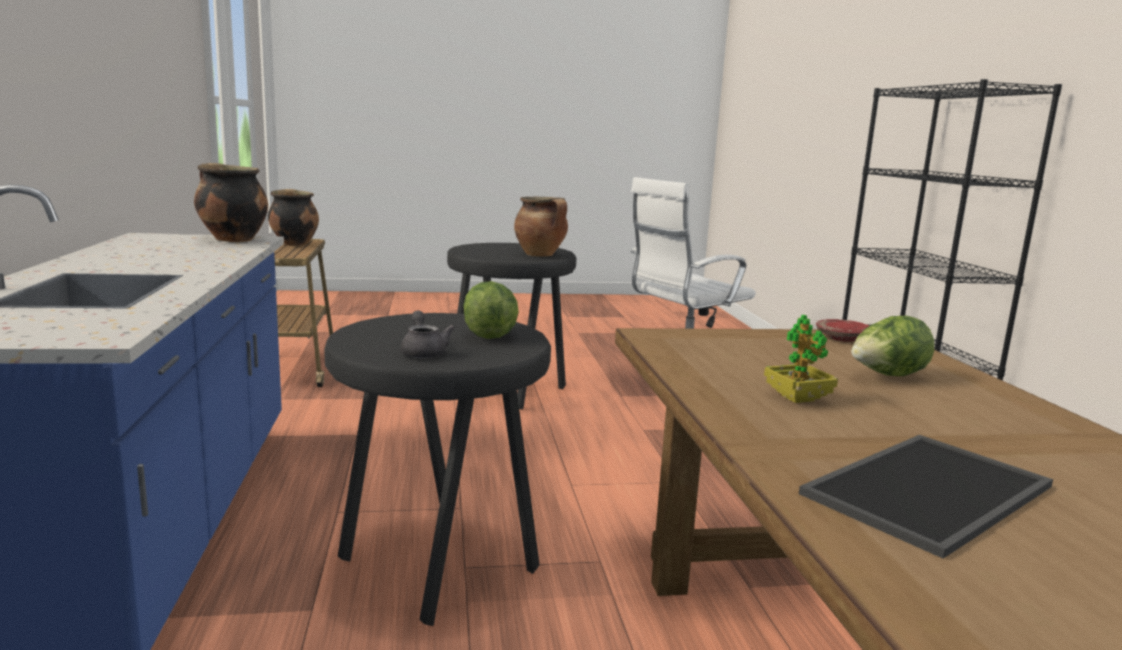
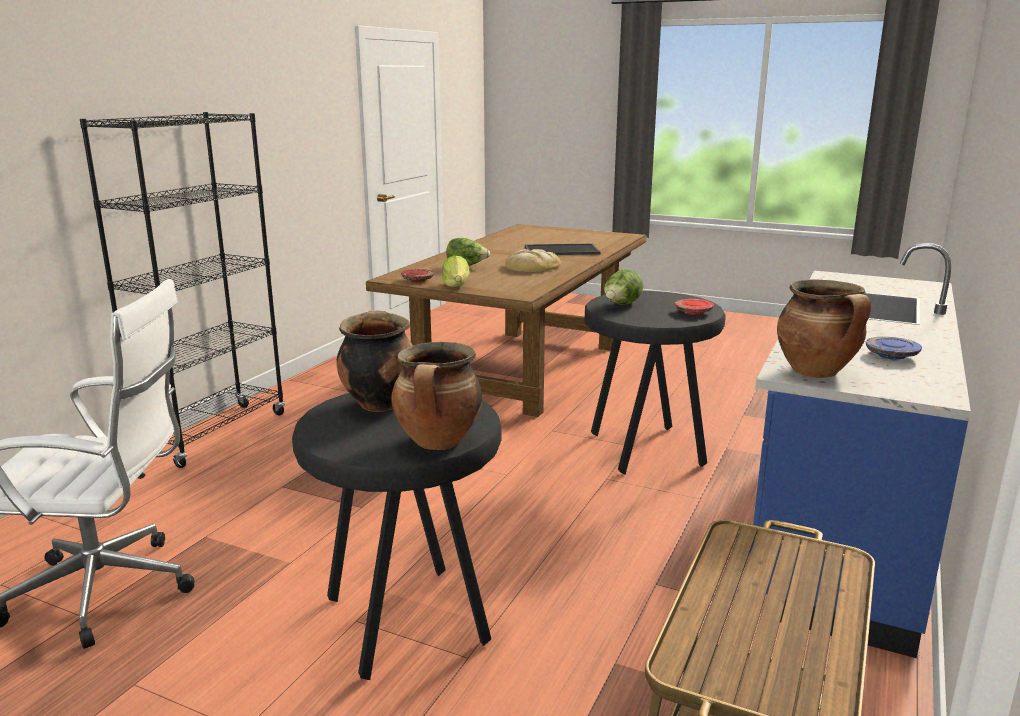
camera: 145 degrees left, 5 degrees up
cooking pot [268,189,319,246] -> cooking pot moved to [391,342,482,450]
grey teapot [401,310,454,358] -> none
potted plant [764,315,838,403] -> bread [505,249,561,273]
none -> lettuce [442,255,470,287]
none -> red plate [675,299,714,315]
none -> blue plate [866,337,922,360]

